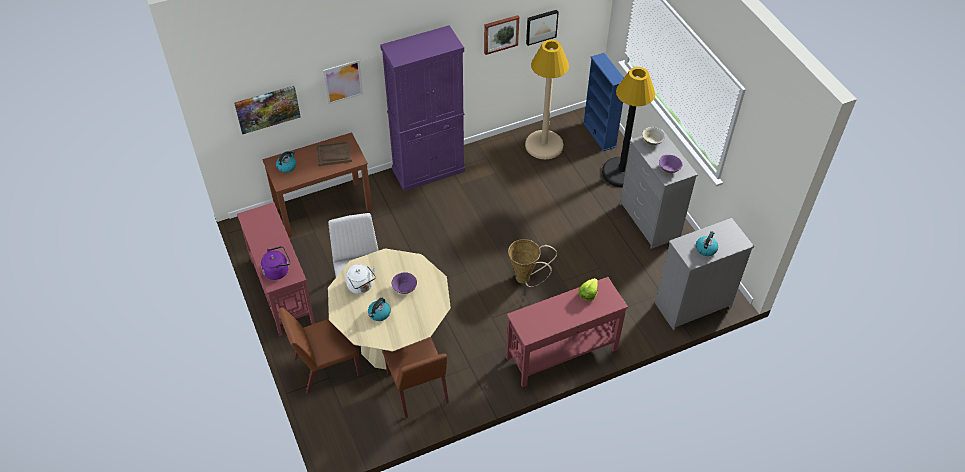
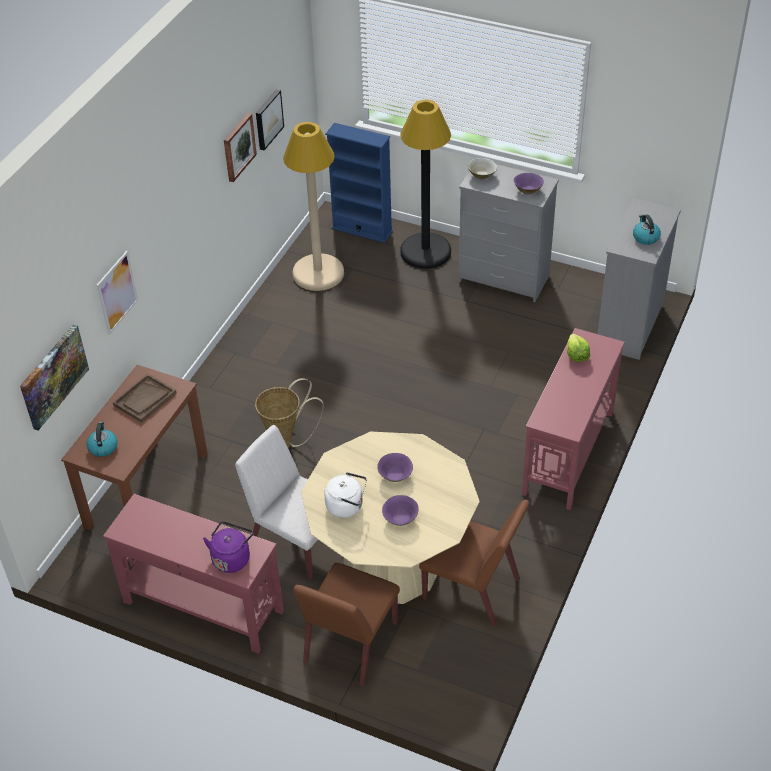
camera: 40 degrees left, 5 degrees down
kettle [368,298,391,321] -> purple bowl [382,495,419,526]
purple cabinet [380,25,465,191] -> none
basket [508,239,557,287] -> basket moved to [255,378,324,448]

